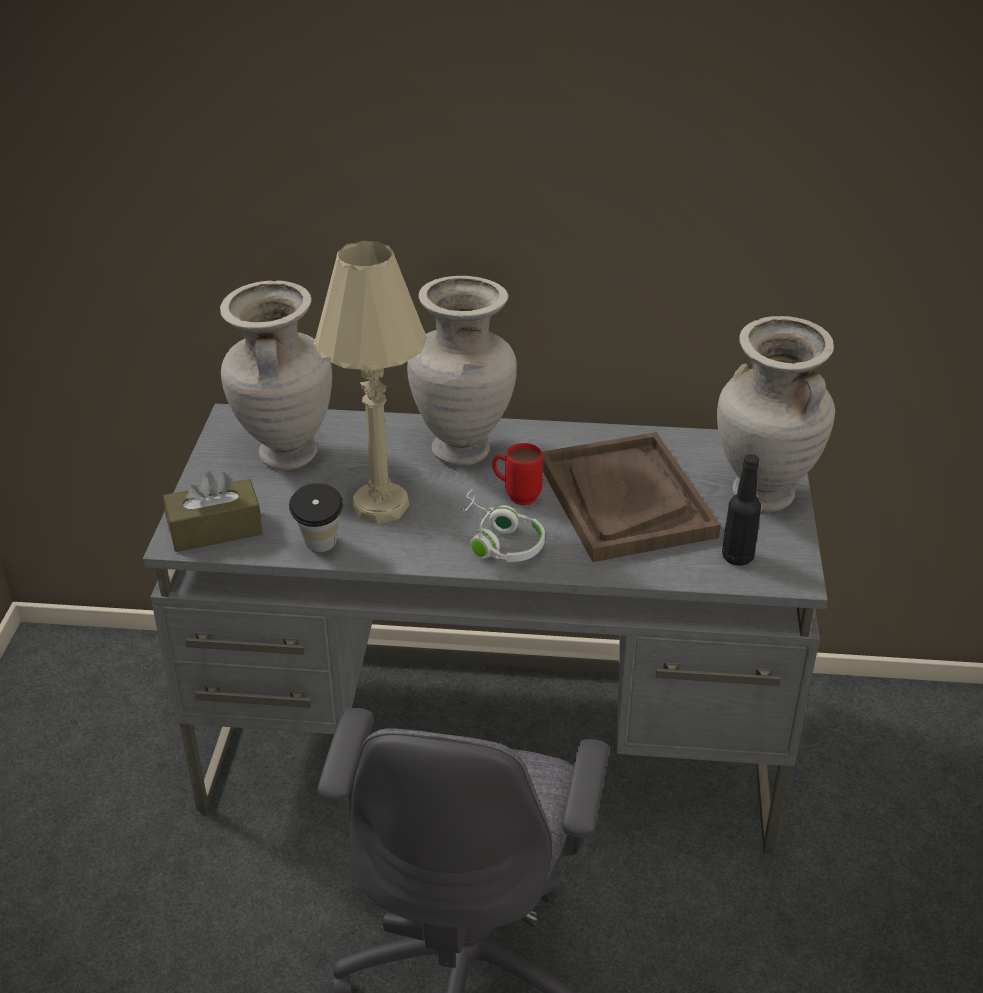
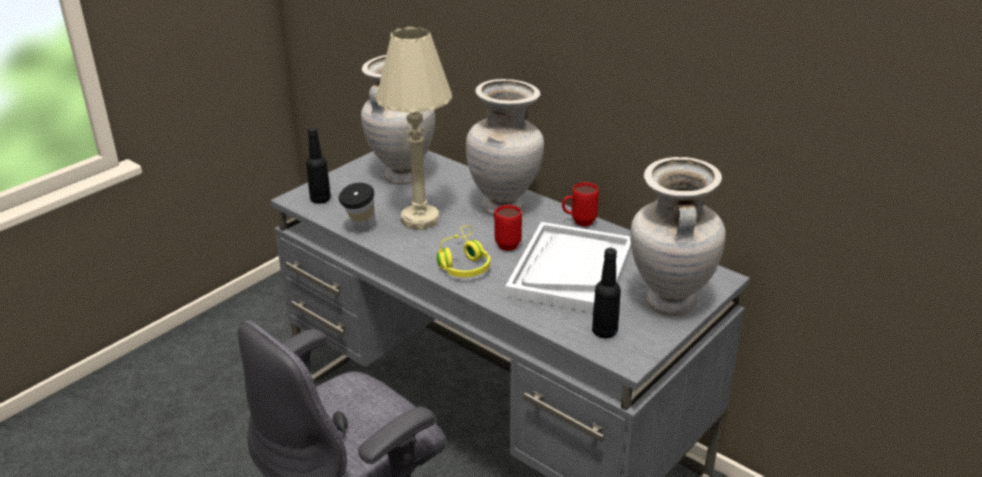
camera: 35 degrees right, 5 degrees down
brown tissue box [163,471,263,552] -> black bottle [306,127,331,204]
white headphones [462,489,545,562] -> yellow headphones [437,225,490,277]
brown tray [542,432,721,562] -> white tray [505,222,632,313]
none -> red mug [562,182,599,226]

